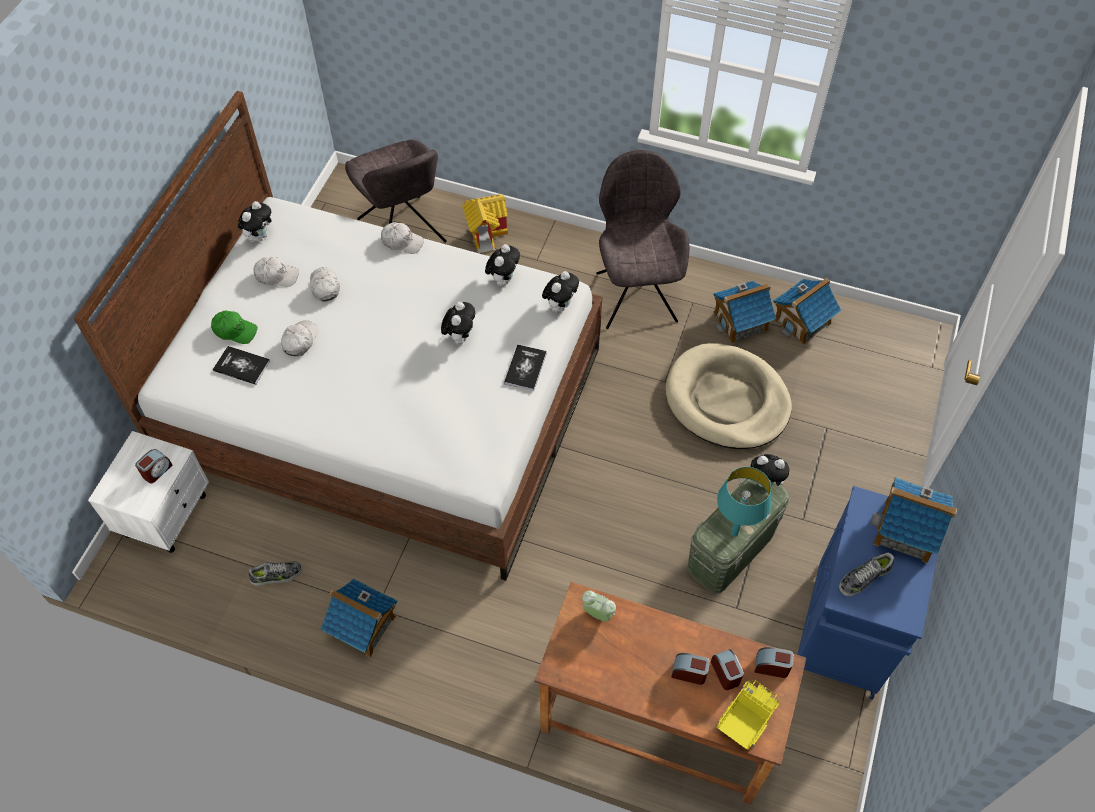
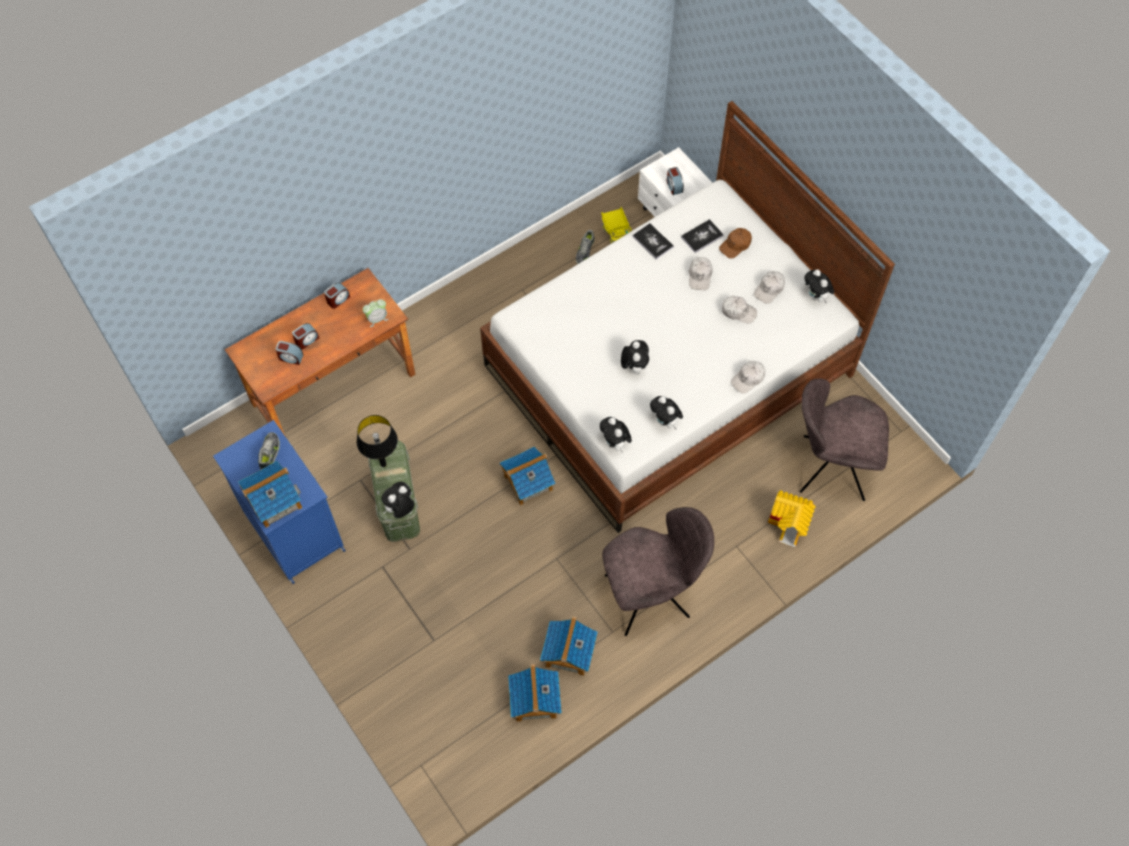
camera: 125 degrees right, 5 degrees up
green cap [211,311,258,344] -> brown cap [719,228,752,259]
white cap [281,320,318,356] -> white cap turned 45 degrees clockwise [689,257,713,290]
toy house [320,579,397,657] -> toy house moved to [500,447,556,505]
plush toy [441,302,475,345] -> plush toy turned 135 degrees counterclockwise [621,340,649,375]
book [504,345,547,391] -> book moved to [632,223,674,259]
grey chair [596,150,689,329] -> grey chair turned 45 degrees counterclockwise [602,507,714,636]
beige dog bed [666,343,792,449] -> none
toy truck [716,680,779,750] -> toy truck moved to [601,207,632,243]
turquoise table lamp [717,467,771,537] -> black table lamp [357,415,398,467]
alarm clock [754,647,794,678] -> alarm clock moved to [324,282,350,309]

